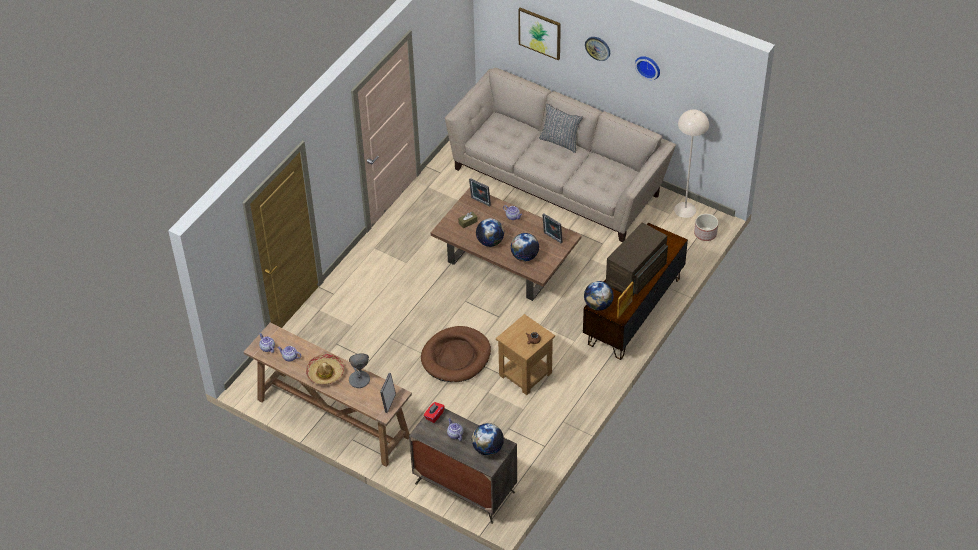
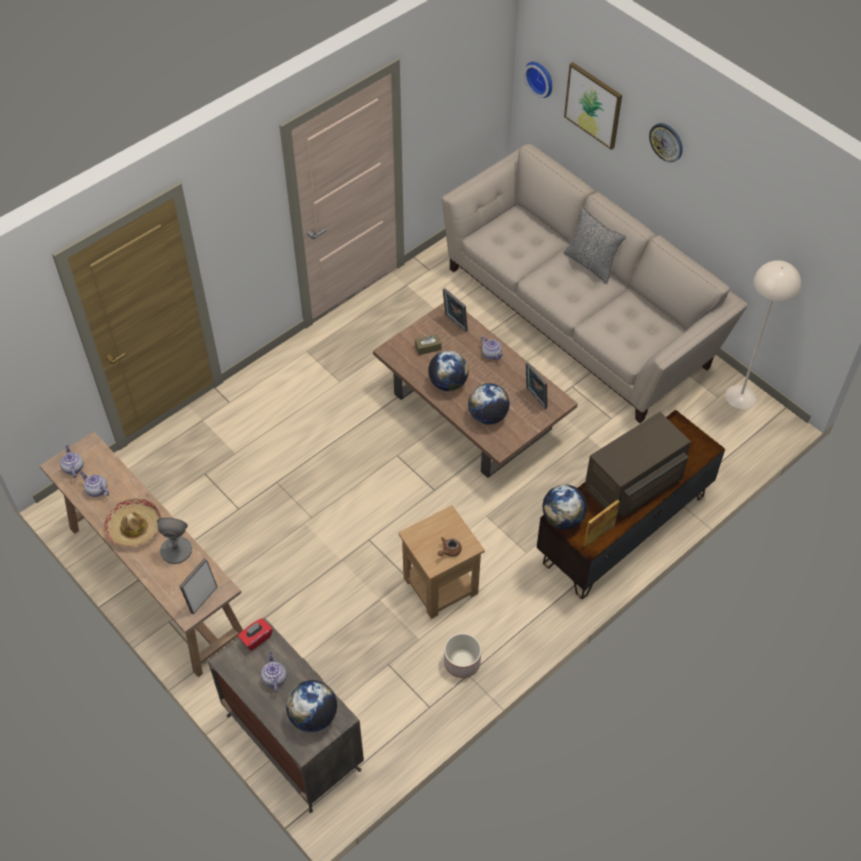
camera: 15 degrees right, 5 degrees up
brown dog bed [421,326,491,382] -> none
wall clock [635,56,660,80] -> wall clock moved to [524,62,552,98]
planter [694,214,718,241] -> planter moved to [444,633,481,678]

